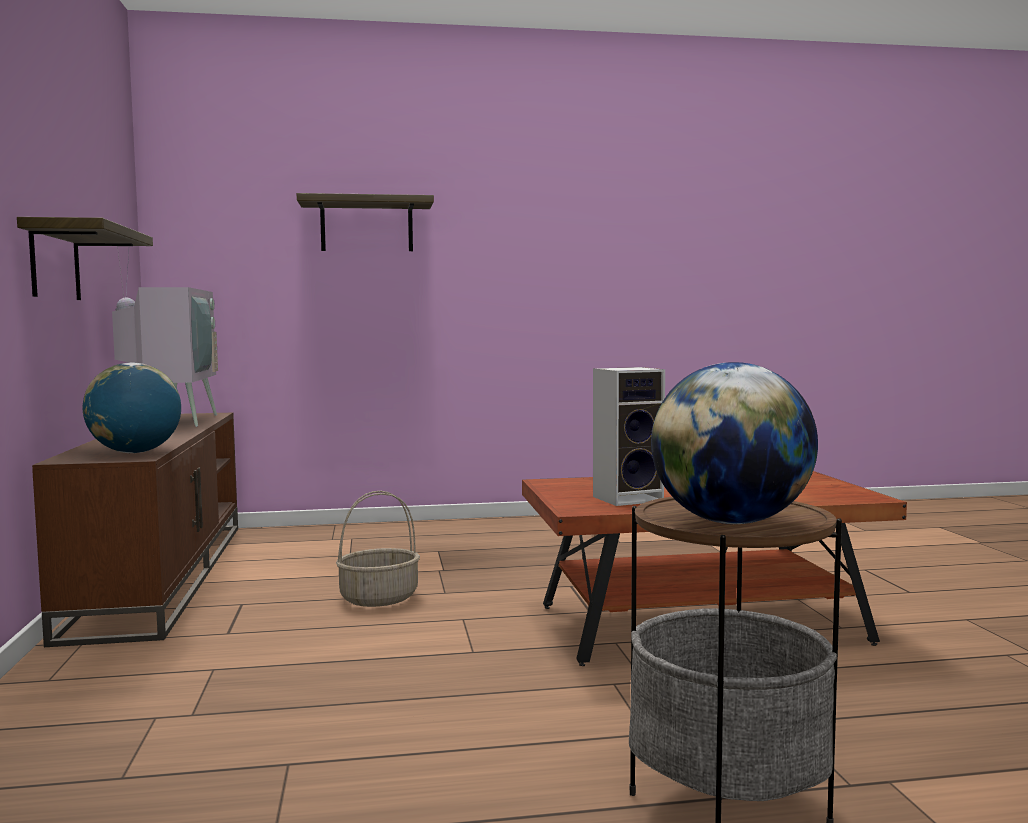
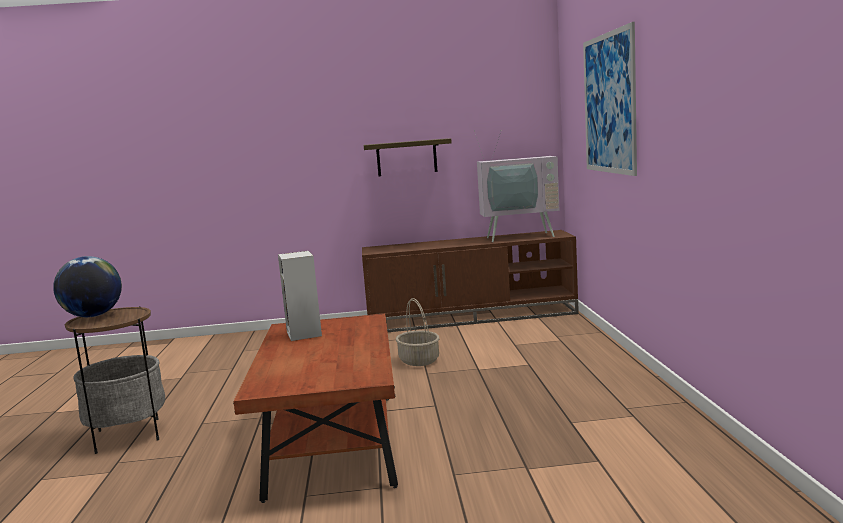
camera: 95 degrees right, 5 degrees up
globe [82,363,181,453] -> none
shelf [297,193,434,251] -> picture [583,22,637,176]

